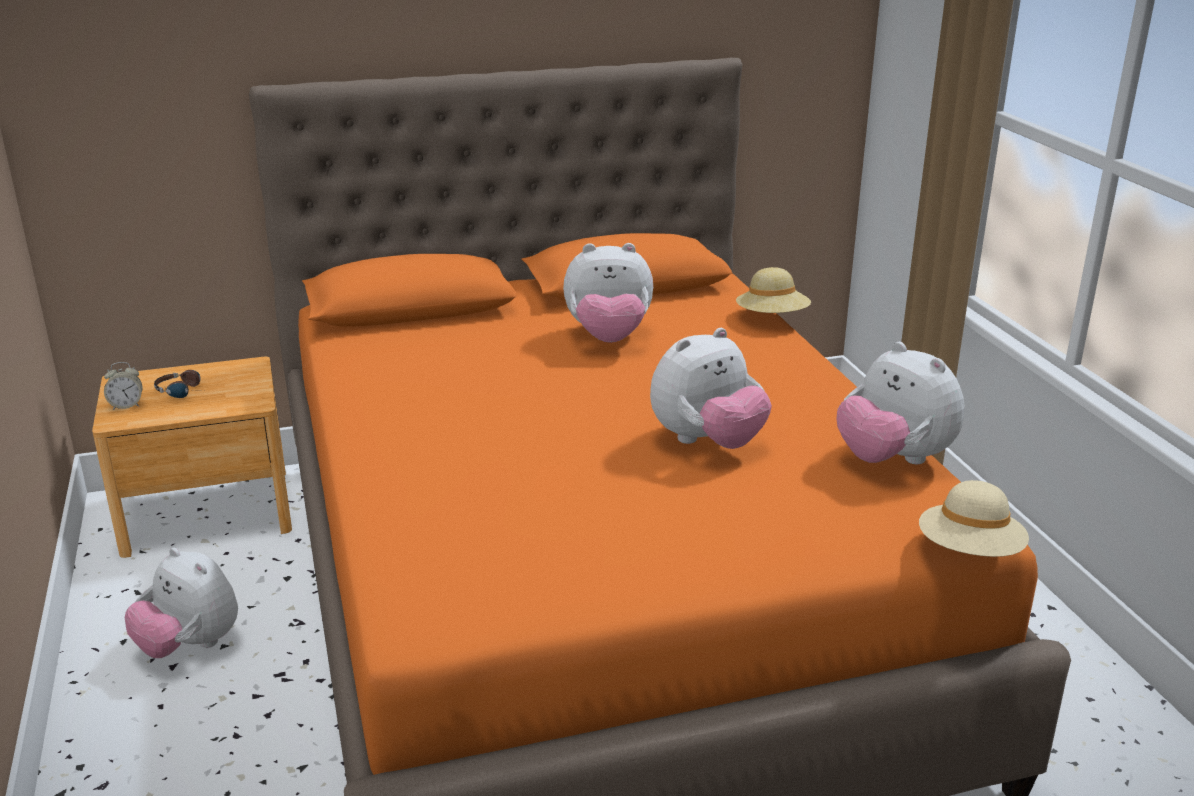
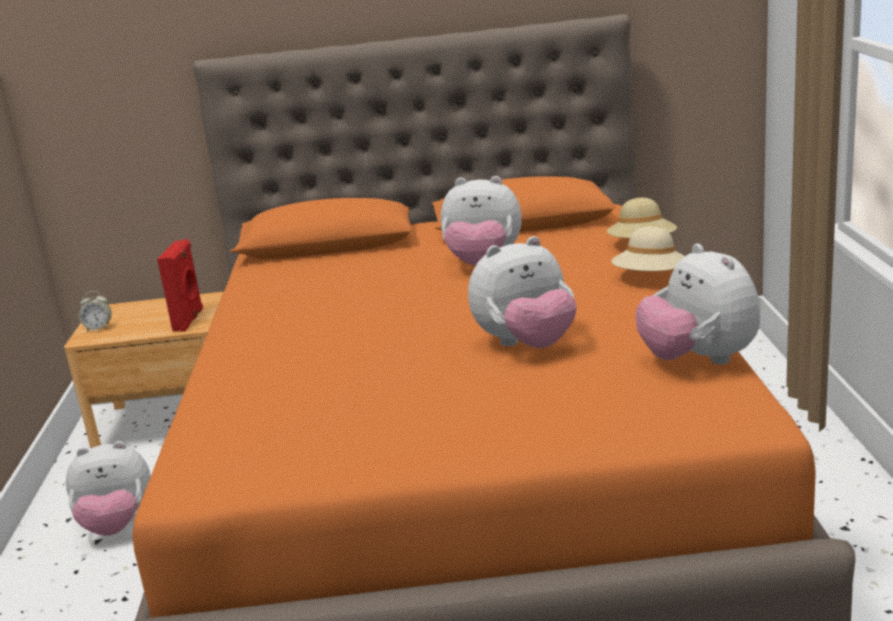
camera: 15 degrees right, 5 degrees down
plush toy [125,548,238,658] -> plush toy turned 60 degrees counterclockwise [66,441,151,536]
headphones [154,370,203,398] -> none
beige hat [919,480,1029,557] -> beige hat moved to [611,226,685,271]
none -> red speaker [157,239,203,332]

